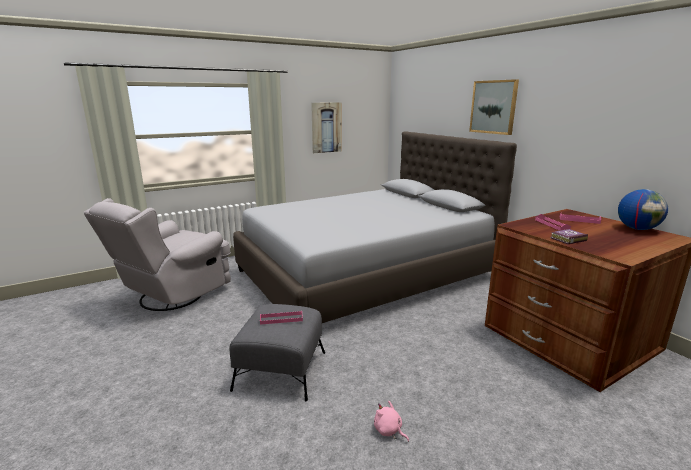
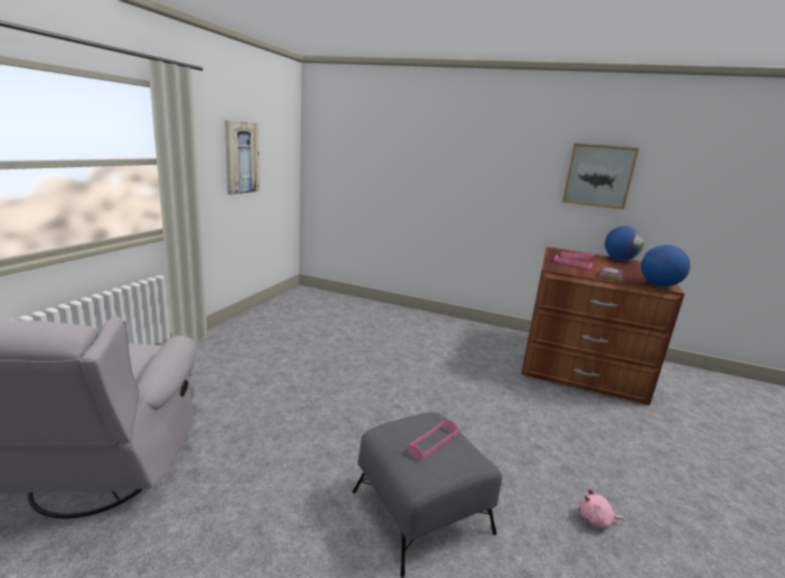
camera: 40 degrees left, 0 degrees up
grey bed [233,131,517,323] -> none
picture [469,79,519,135] -> picture moved to [562,143,639,209]
none -> globe [641,245,690,287]

